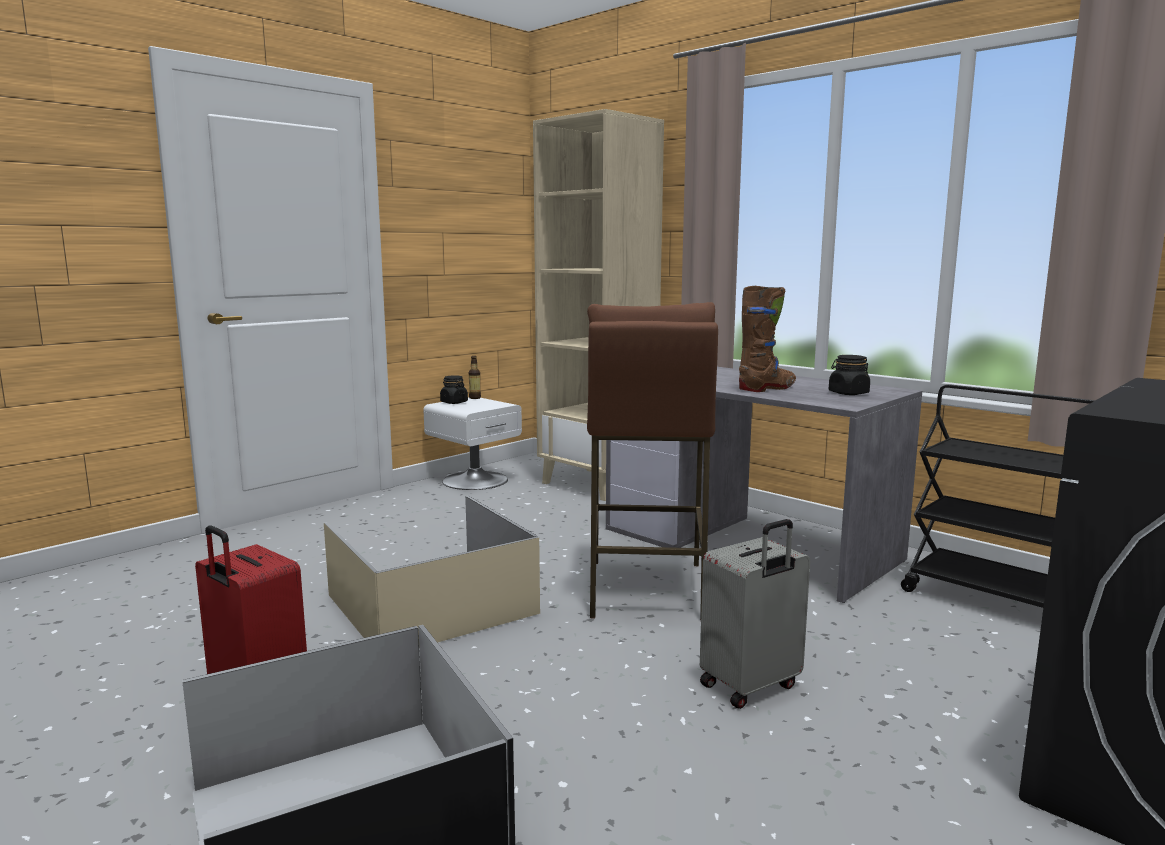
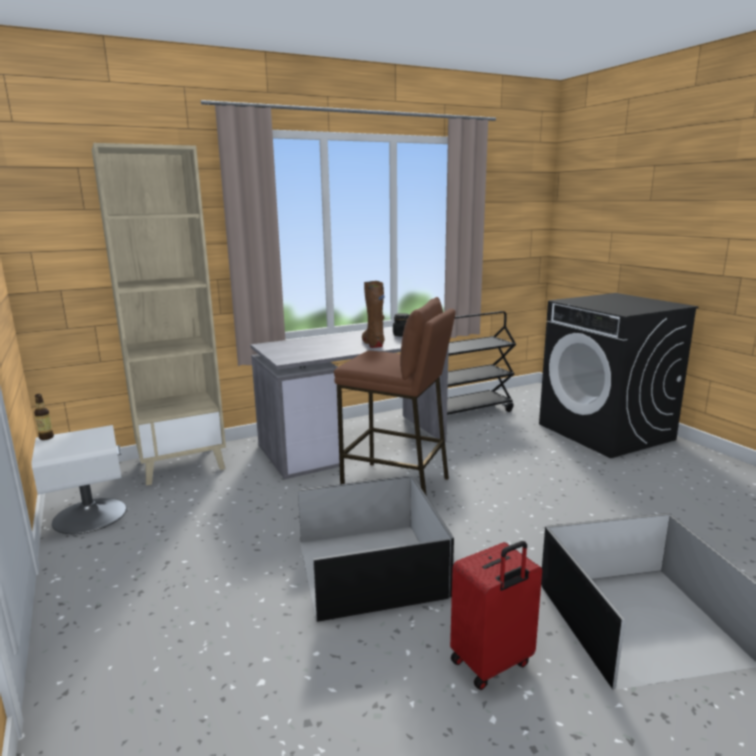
camera: 70 degrees left, 5 degrees up
beige storage box [324,496,540,643] -> black storage box [298,476,454,622]
black jar [440,375,468,404] -> none
grey suitcase [700,519,810,709] -> none

